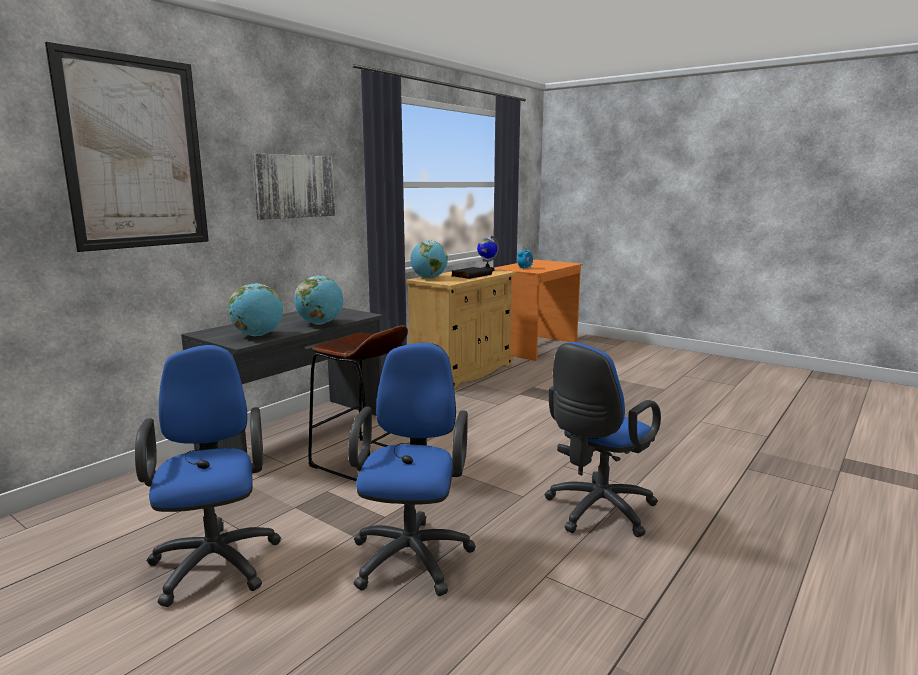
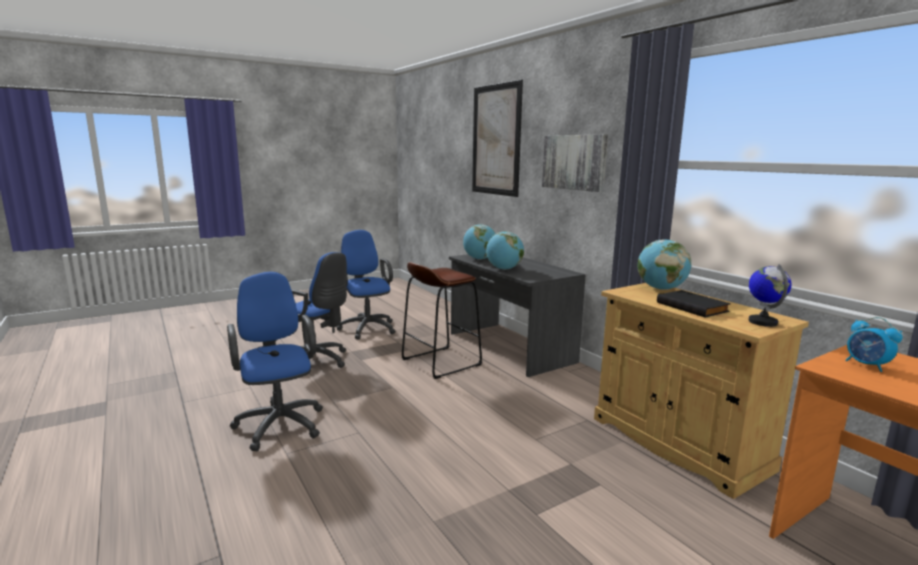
camera: 110 degrees right, 0 degrees up
blue office chair [135,345,281,607] -> blue office chair turned 120 degrees counterclockwise [337,230,396,339]

